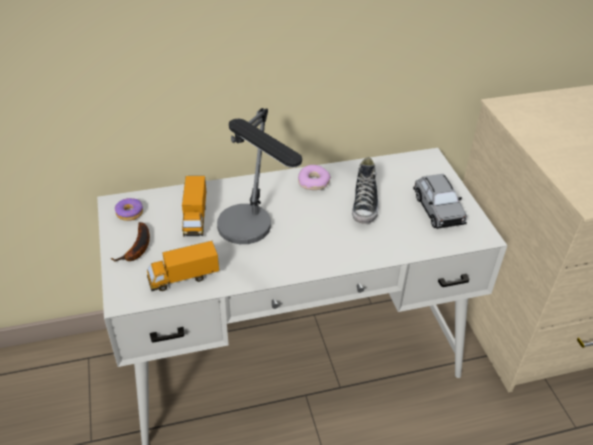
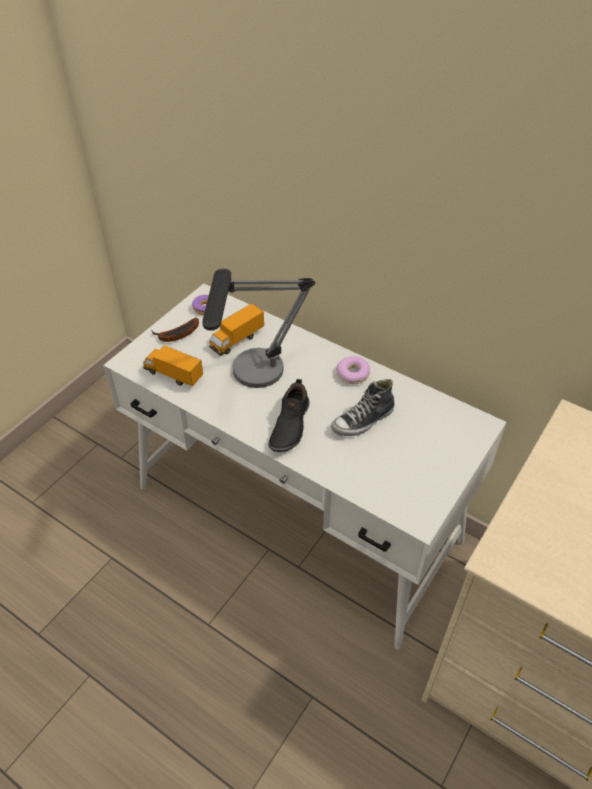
camera: 50 degrees right, 5 degrees up
grey toy car [413,174,467,229] -> none
none -> black shoe [269,379,310,452]

